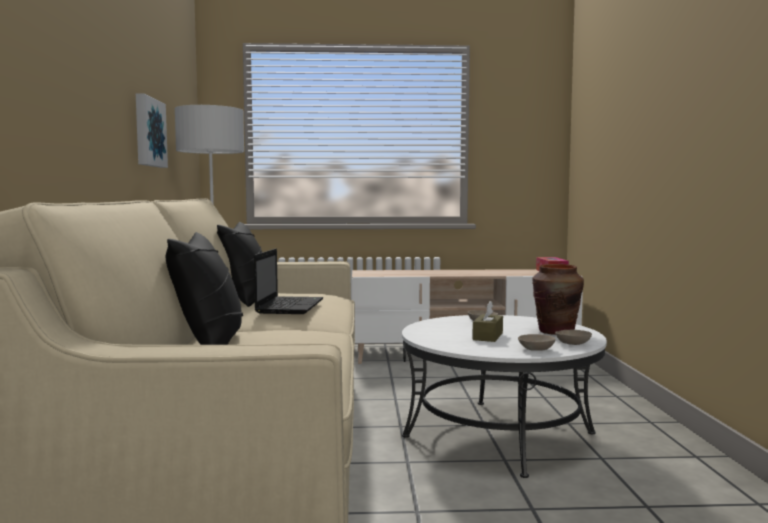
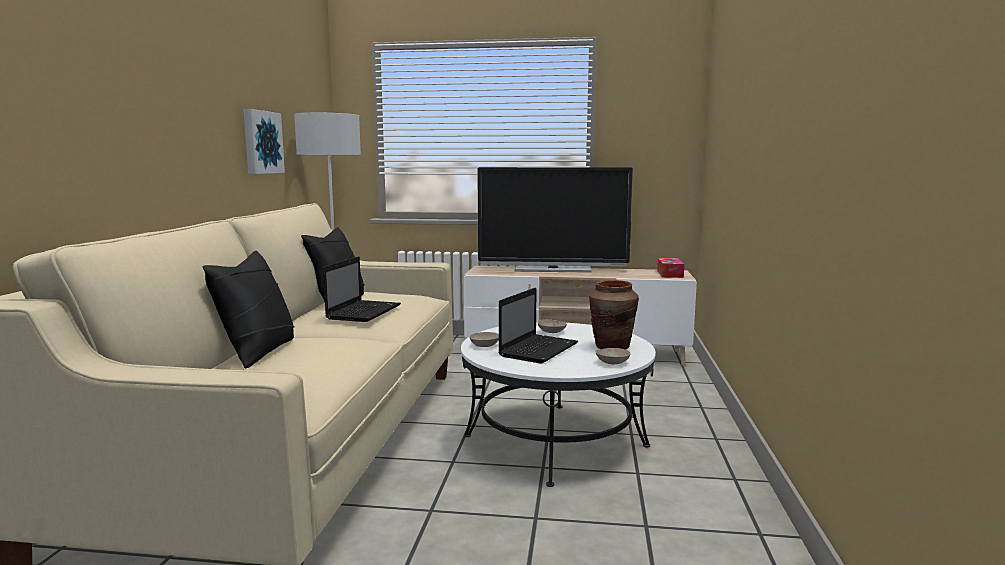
camera: 10 degrees right, 5 degrees up
brown tissue box [472,301,503,342] -> laptop [498,288,578,364]
beige bowl [518,334,555,351] -> beige bowl moved to [469,332,499,347]
none -> television [477,167,633,273]

